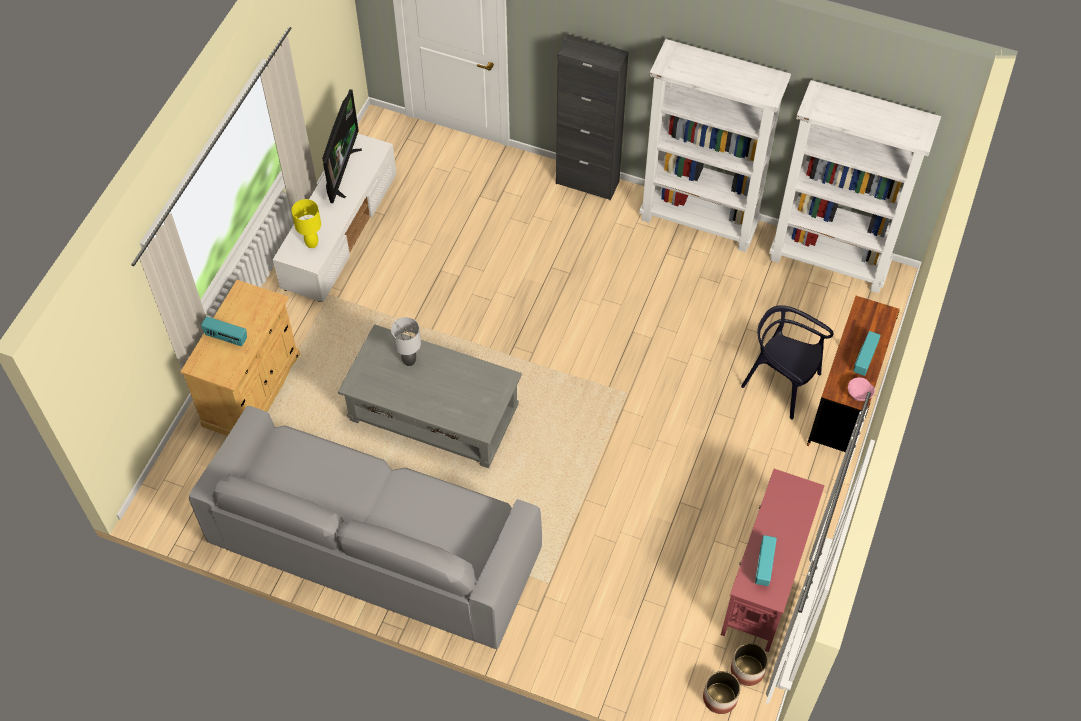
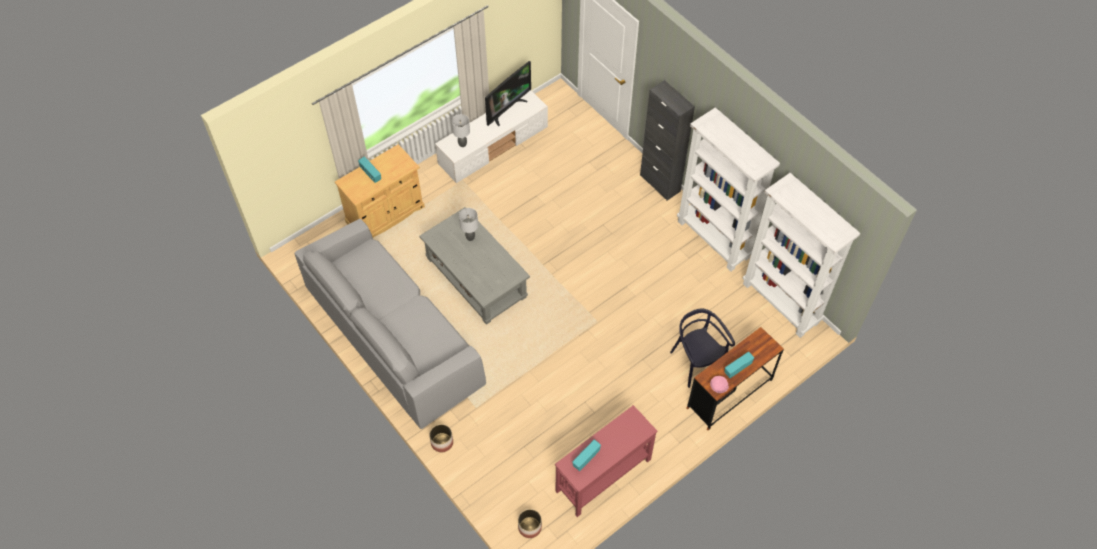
camera: 30 degrees right, 0 degrees up
yellow table lamp [292,199,321,248] -> grey table lamp [452,114,470,147]
planter [731,643,768,686] -> planter moved to [429,424,453,452]

